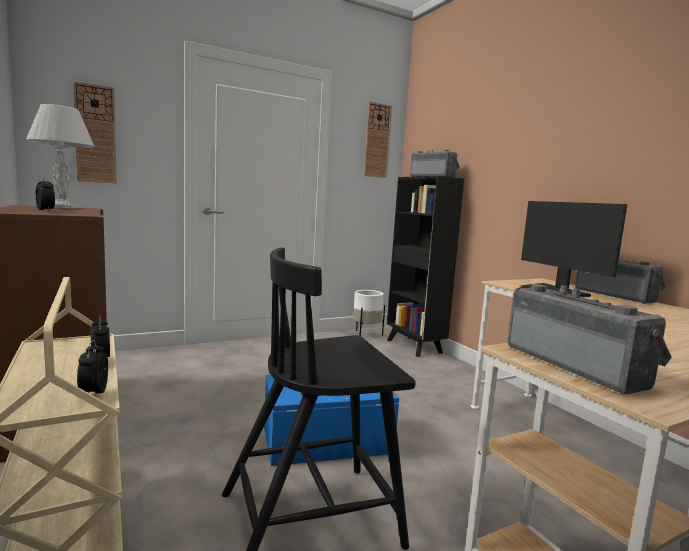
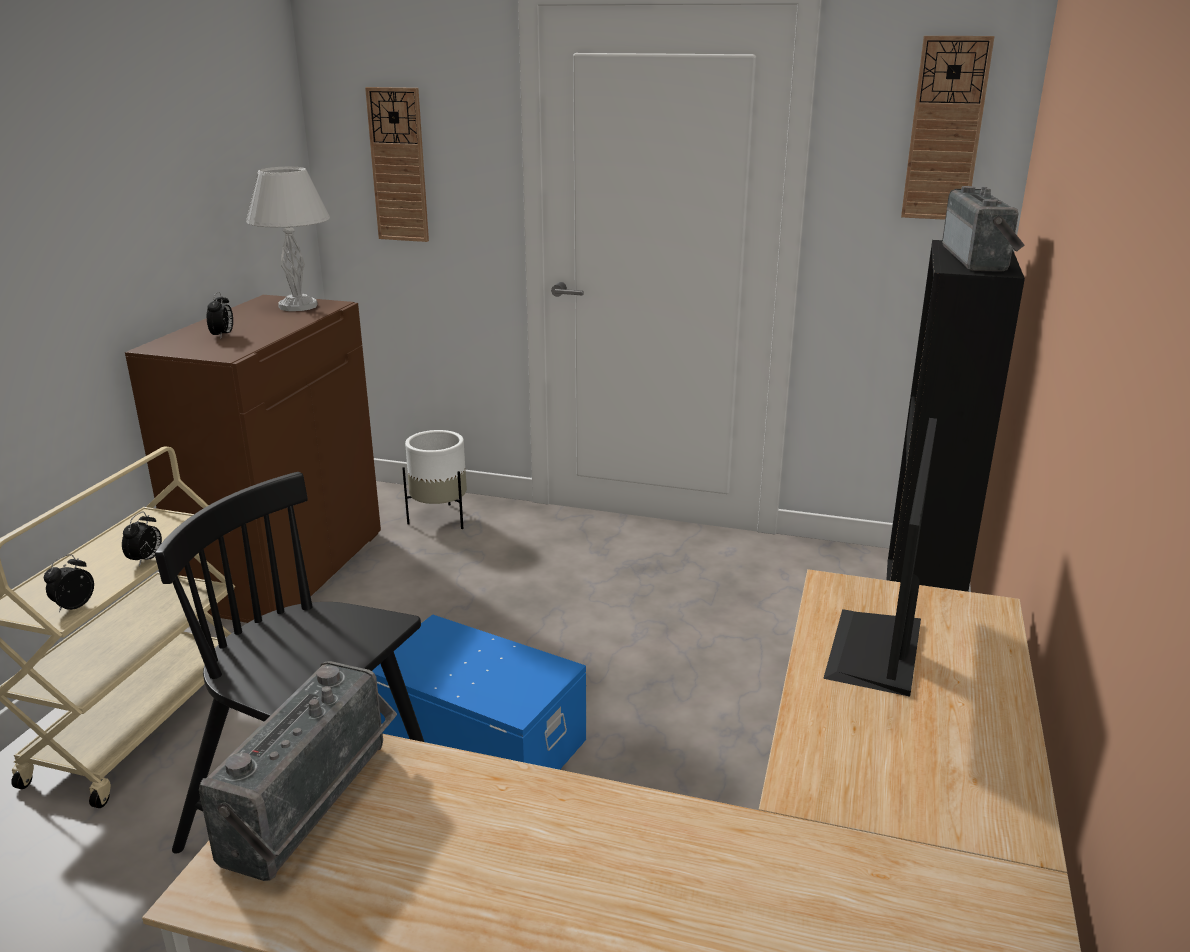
camera: 45 degrees right, 15 degrees up
white planter [353,290,385,336] -> white planter moved to [402,430,467,529]
radio [575,260,666,304] -> none

